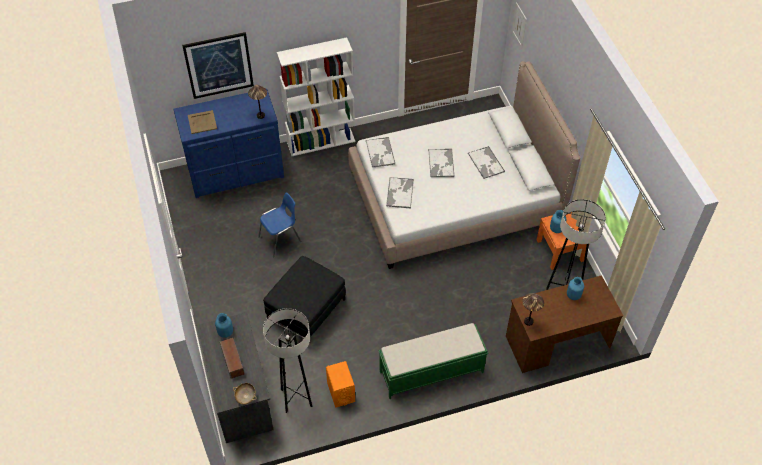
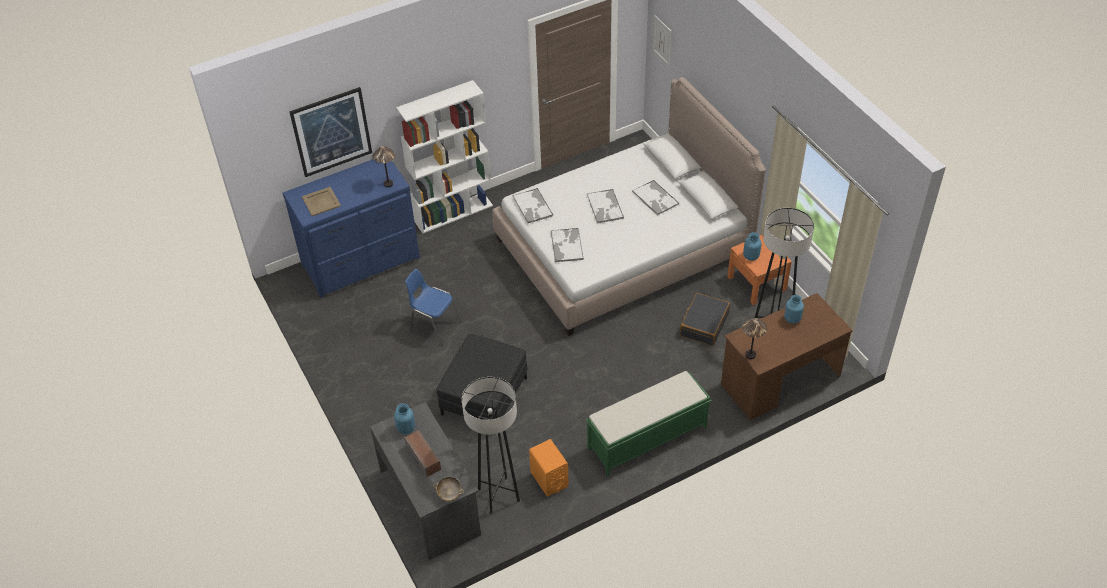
camera: 10 degrees left, 5 degrees down
blue chair [258,192,301,257] -> blue chair turned 105 degrees counterclockwise [405,269,461,346]
none -> black suitcase [680,293,730,346]

